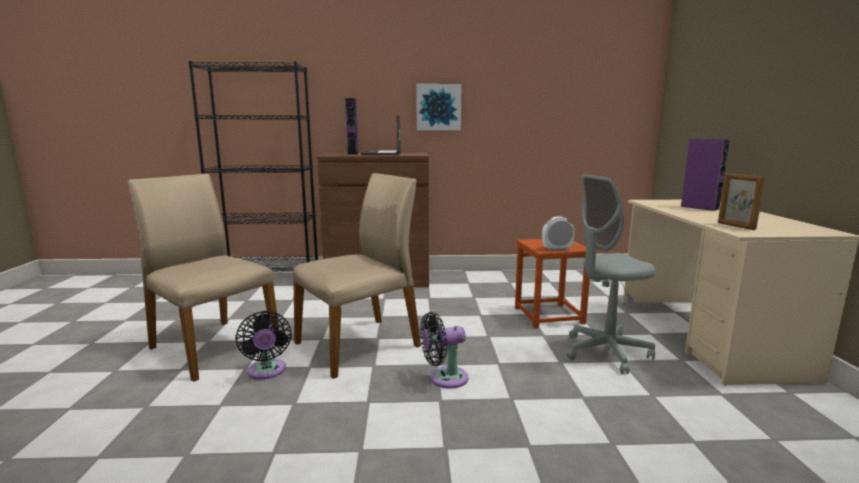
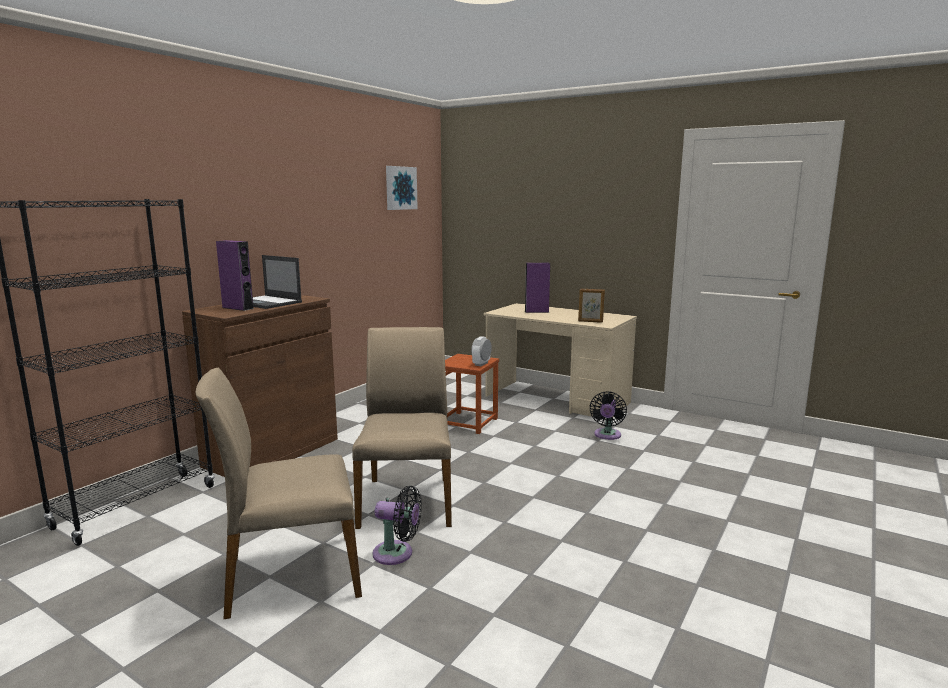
camera: 55 degrees left, 0 degrees up
picture [416,84,462,130] -> picture moved to [386,166,418,210]
black fan [420,312,468,389] -> black fan moved to [590,392,627,440]
grey office chair [567,174,656,374] -> none

